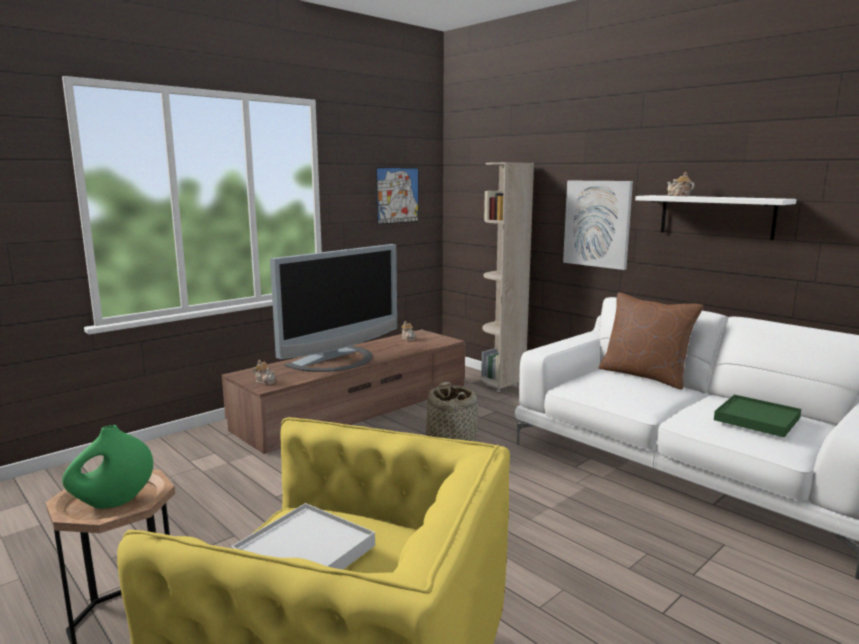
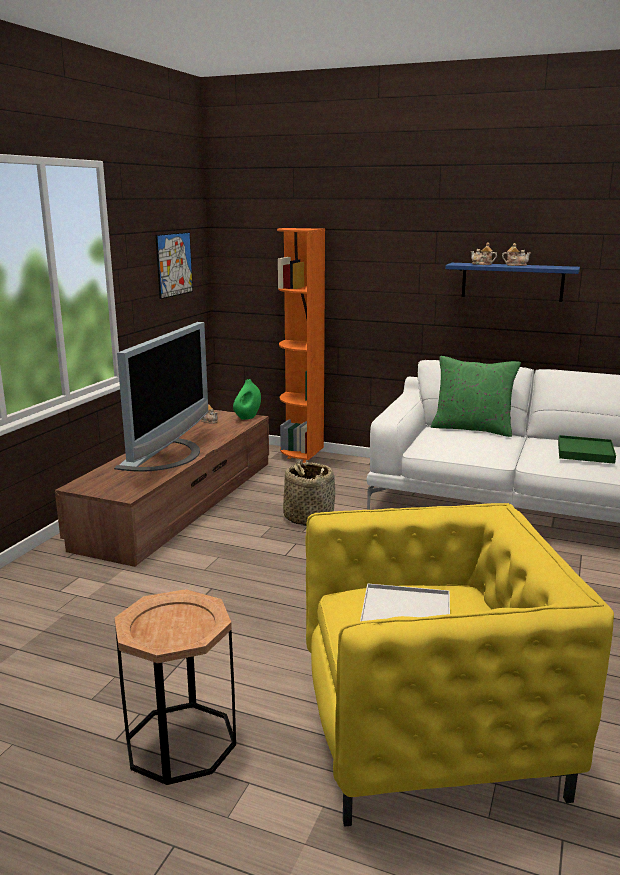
camera: 25 degrees left, 5 degrees up
green vase [62,425,153,509] -> green vase moved to [233,379,261,420]
teapot [253,360,275,385] -> teapot moved to [502,243,531,266]
beige bookcase [481,162,534,392] -> orange bookcase [277,228,325,463]
picture [563,181,633,270] -> none
brown pillow [599,292,704,390] -> green pillow [431,356,521,437]
white shelf [635,195,797,240] -> blue shelf [445,263,580,302]

